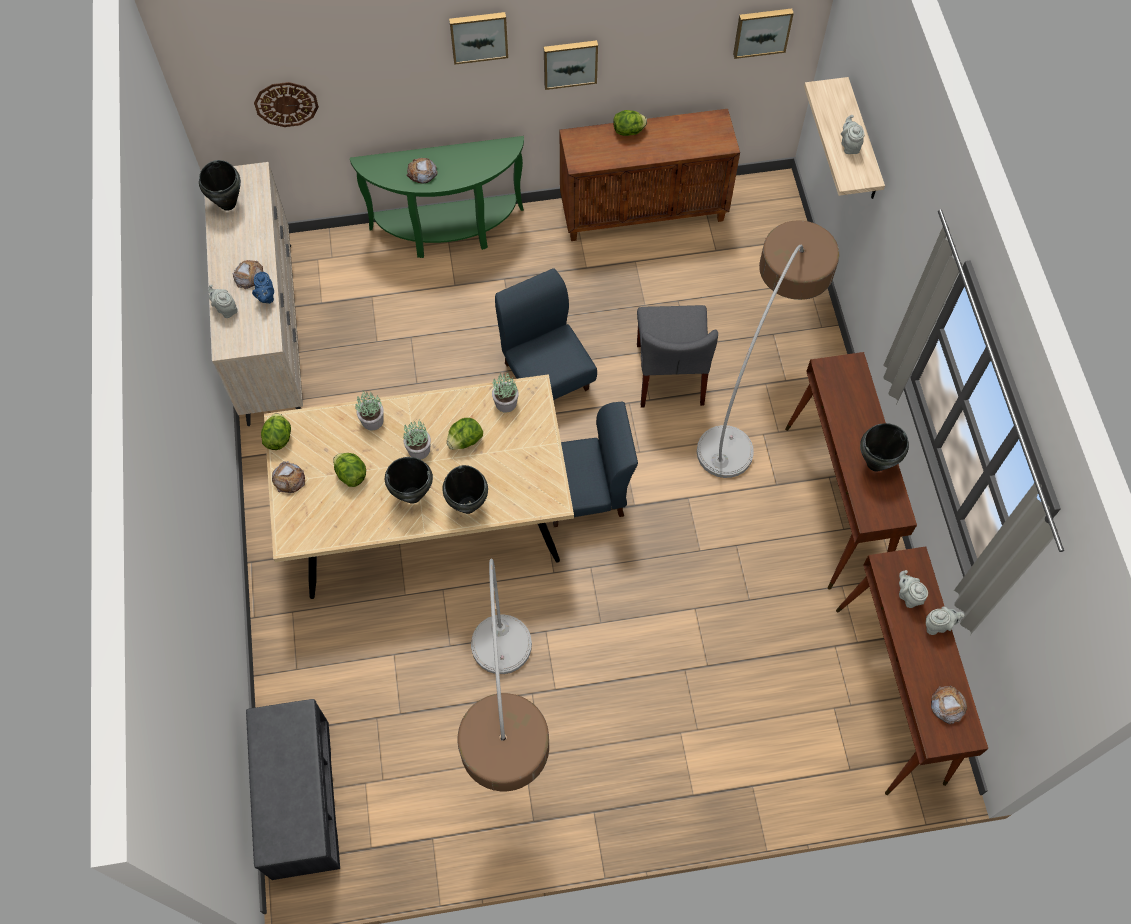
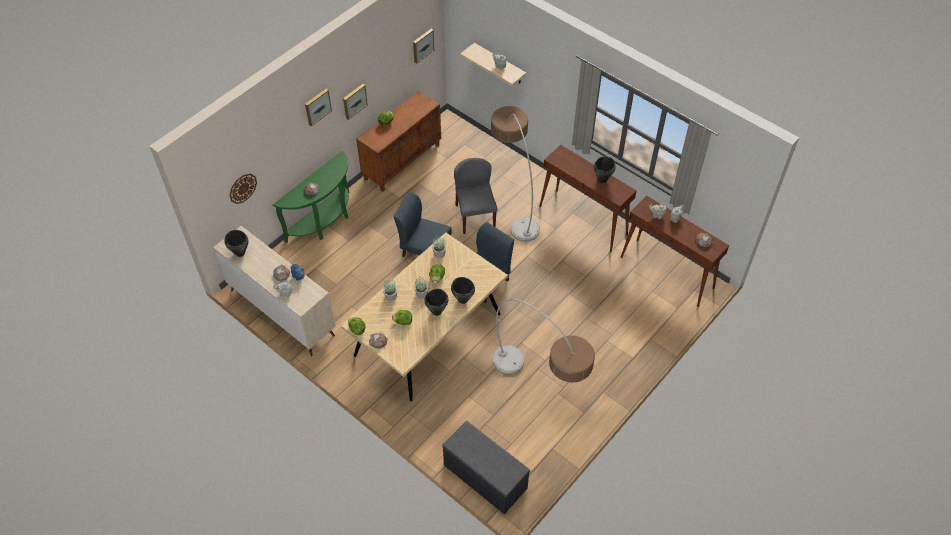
camera: 40 degrees left, 10 degrees down
grey chair [637,305,718,408] -> grey chair turned 150 degrees counterclockwise [454,158,497,234]

